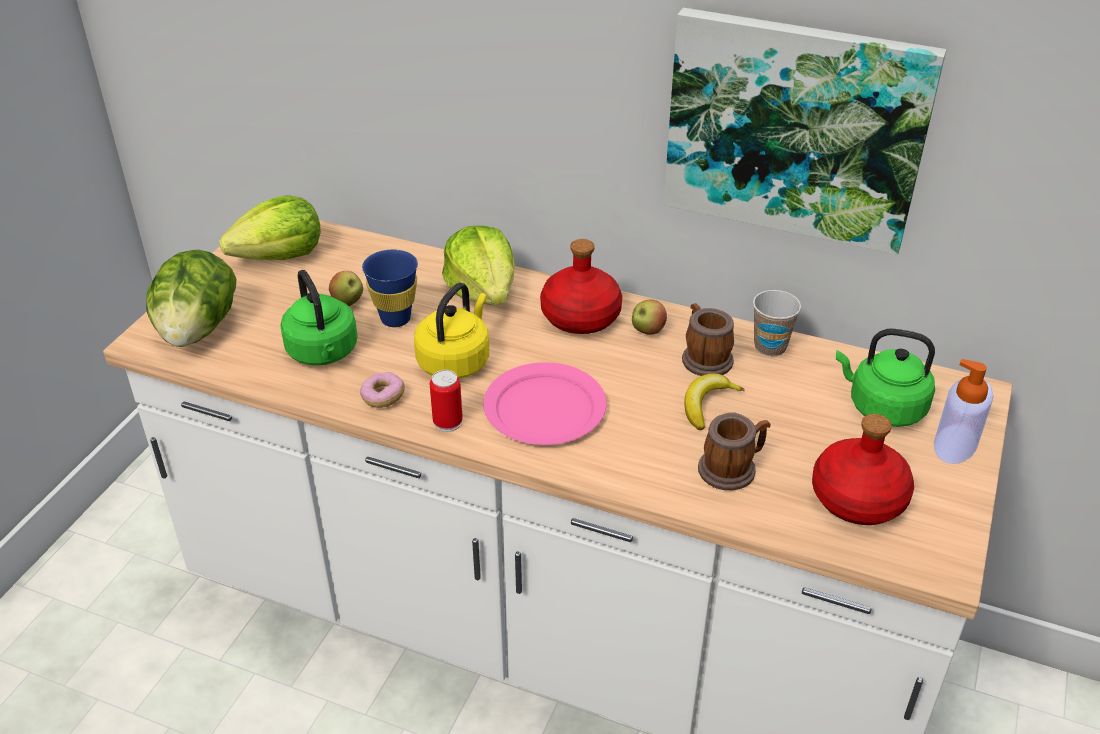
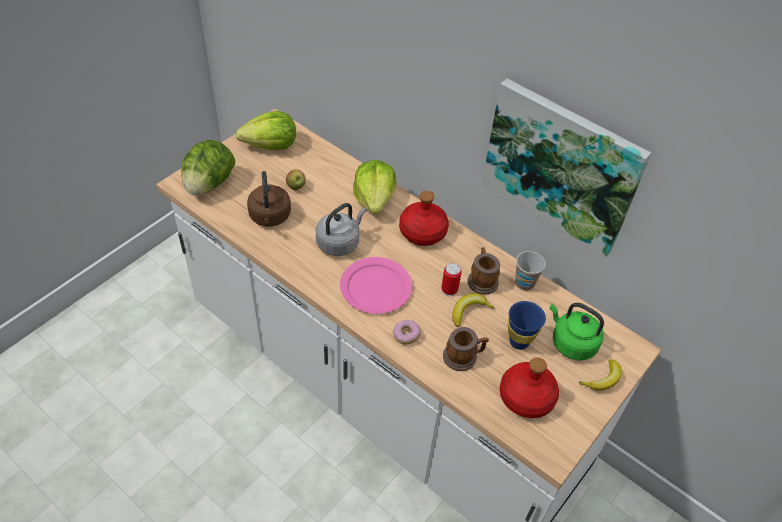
camera: 15 degrees right, 10 degrees up
green kettle [280,270,358,365] -> brown kettle [247,171,291,227]
donut [360,372,405,408] -> donut moved to [393,320,421,345]
blue cup [362,250,418,327] -> blue cup moved to [508,301,546,350]
yellow kettle [414,283,489,379] -> grey kettle [316,203,366,256]
can [430,370,463,432] -> can moved to [441,263,462,296]
apple [632,300,667,335] -> none
soap dispenser [934,359,994,464] -> banana [579,359,622,391]

